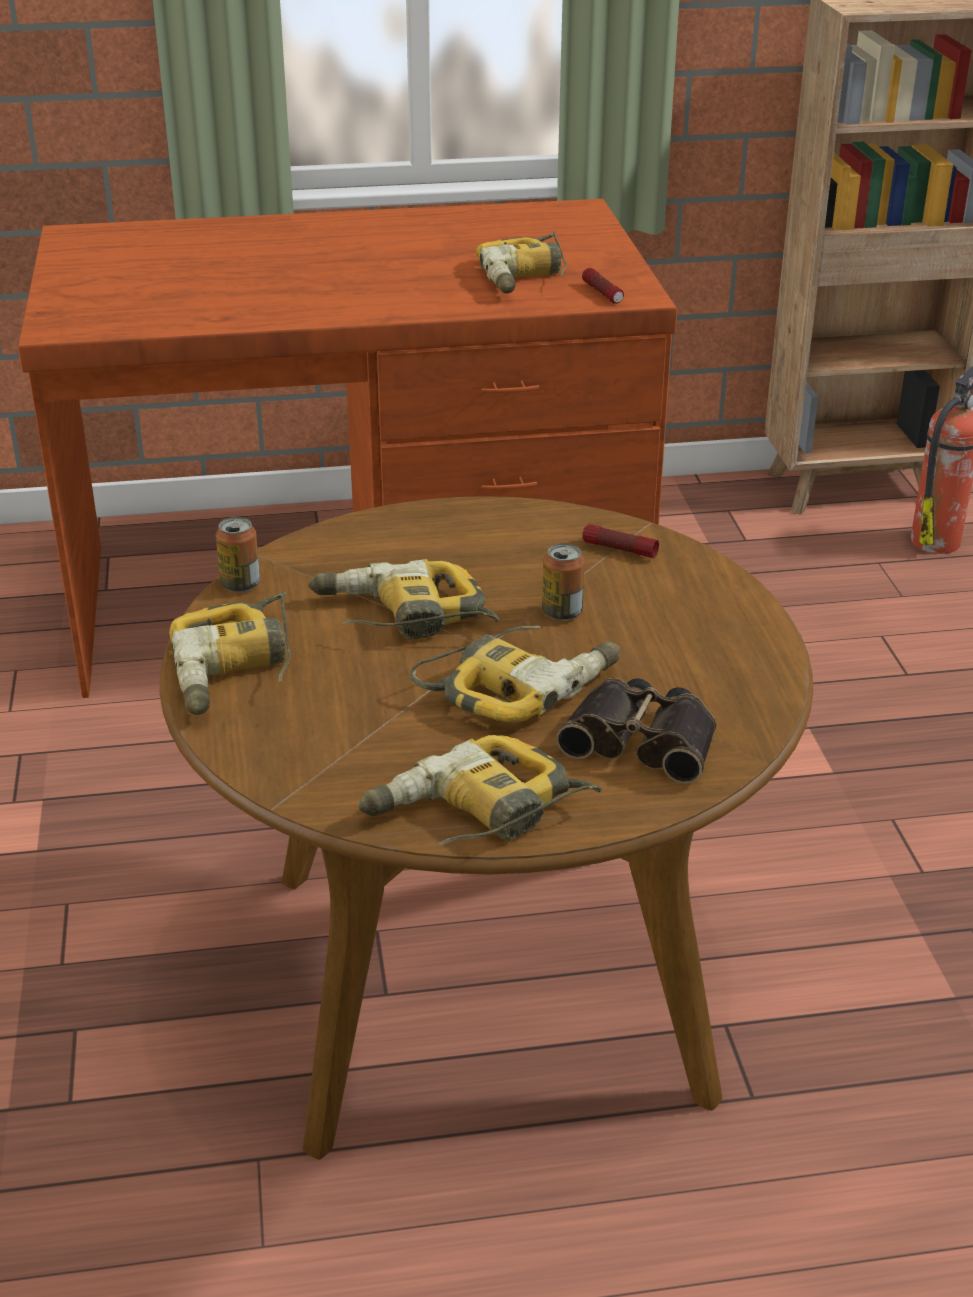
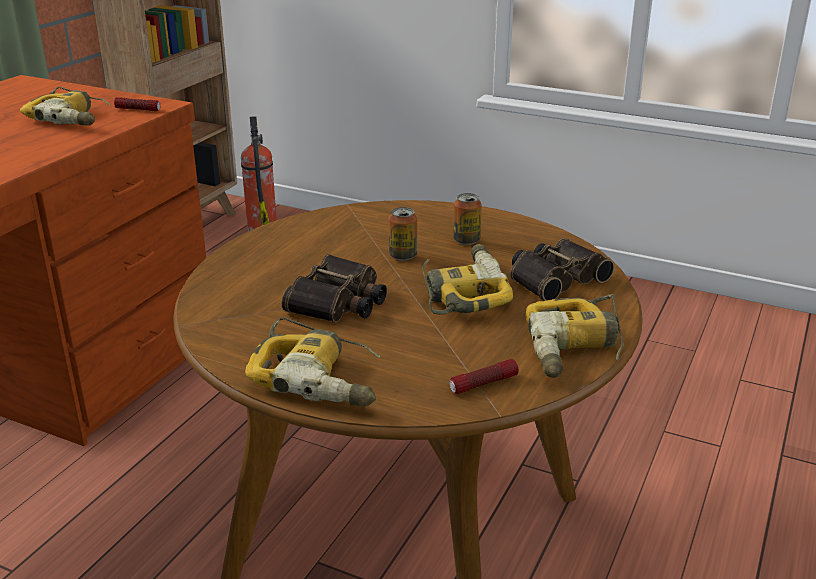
camera: 55 degrees left, 5 degrees down
can [216,517,260,592] -> can moved to [453,193,482,245]
power drill [308,559,499,640] -> binoculars [282,254,387,323]
flashlight [582,524,659,558] -> flashlight moved to [449,359,519,394]

